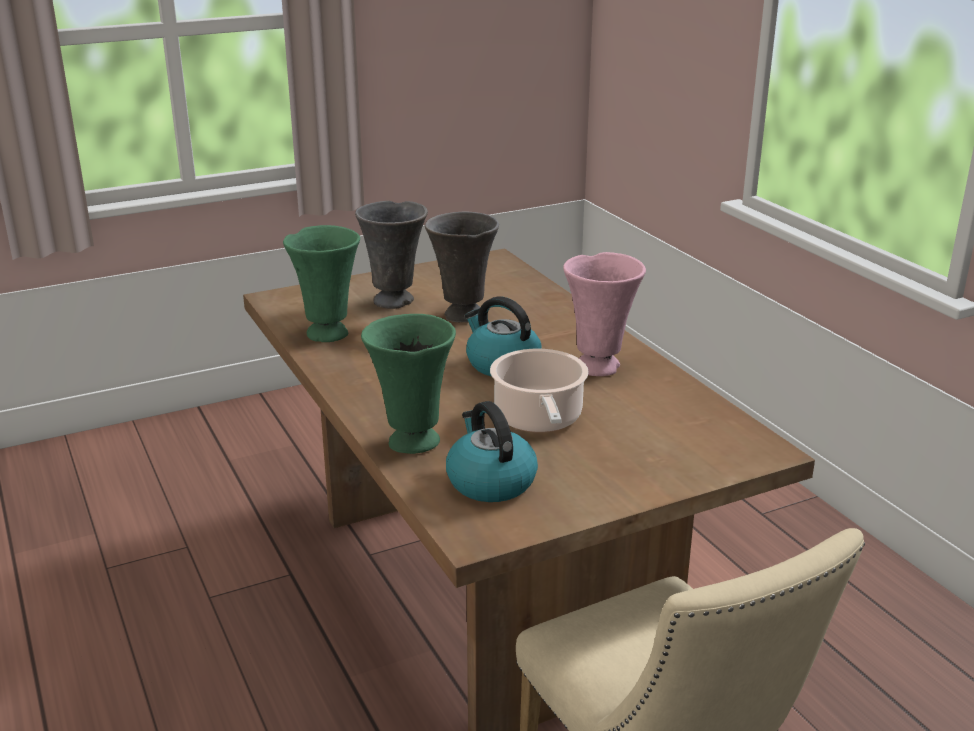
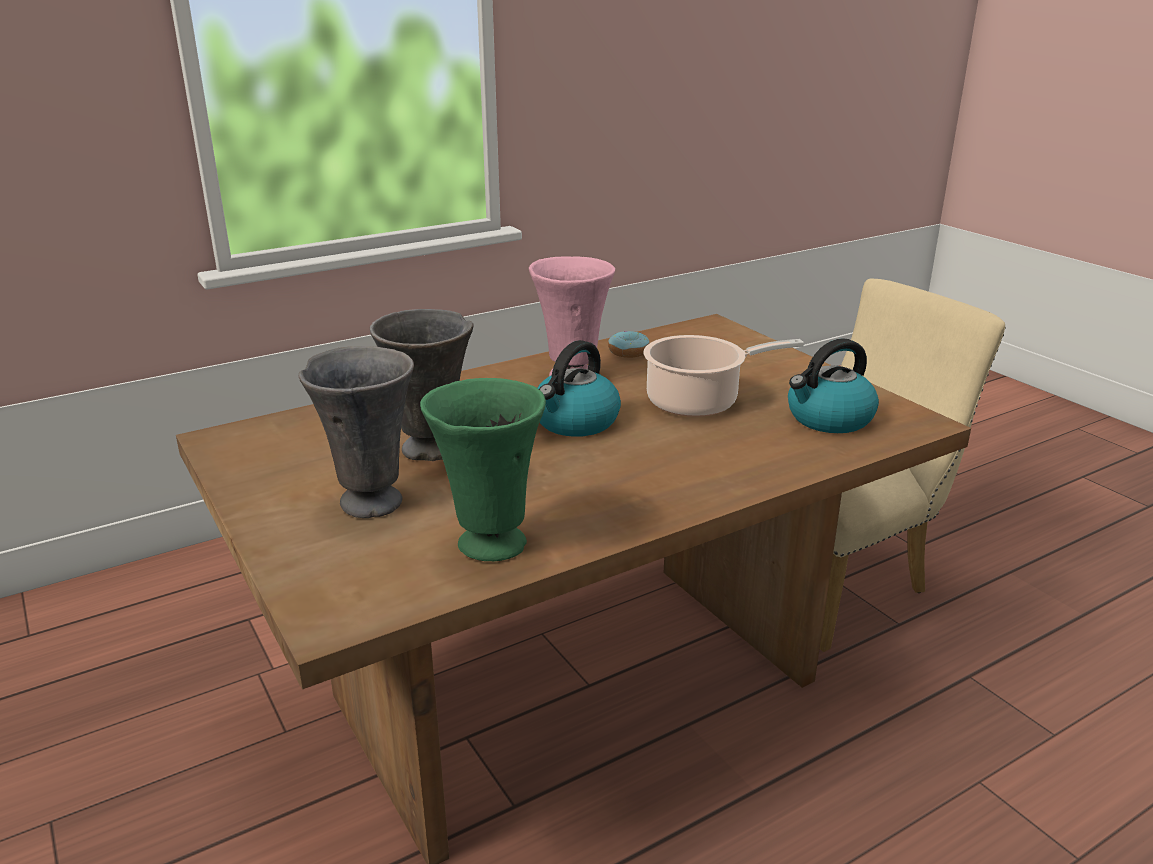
camera: 95 degrees left, 0 degrees up
green vase [361,314,456,454] -> none
none -> donut [608,331,649,358]

